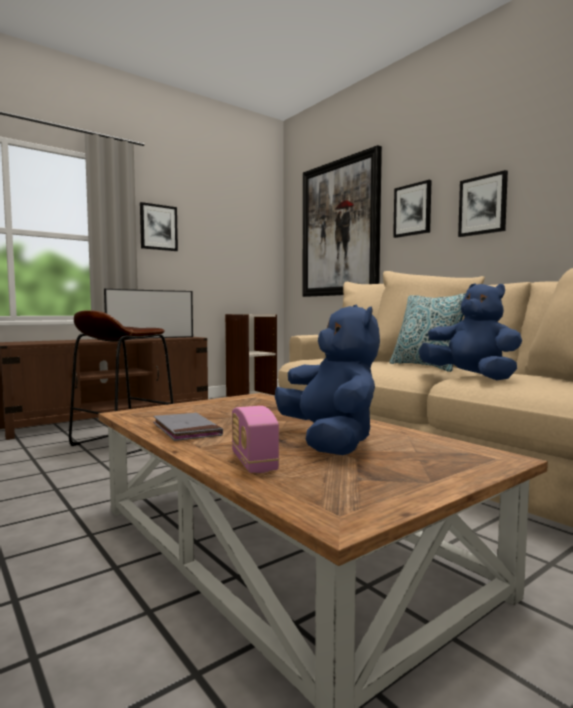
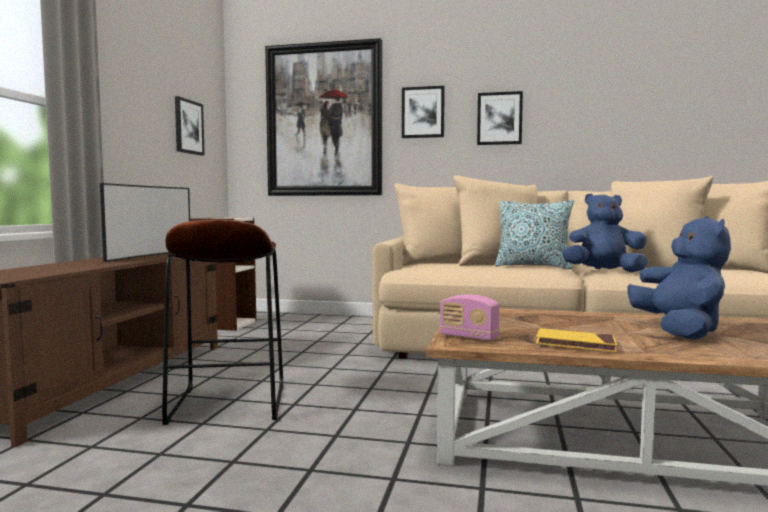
camera: 40 degrees left, 0 degrees up
picture [140,202,178,251] -> picture moved to [175,96,205,156]
grey book [153,413,223,441] -> yellow book [536,328,617,352]
radio [232,406,279,473] -> radio moved to [440,294,499,341]
blue plush toy [275,304,380,455] -> blue plush toy turned 60 degrees clockwise [627,216,731,339]

